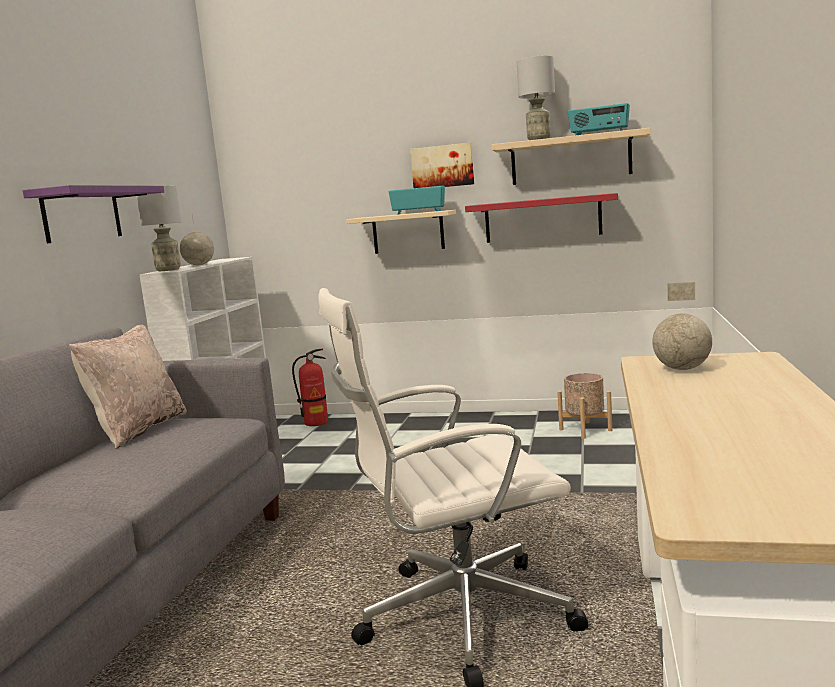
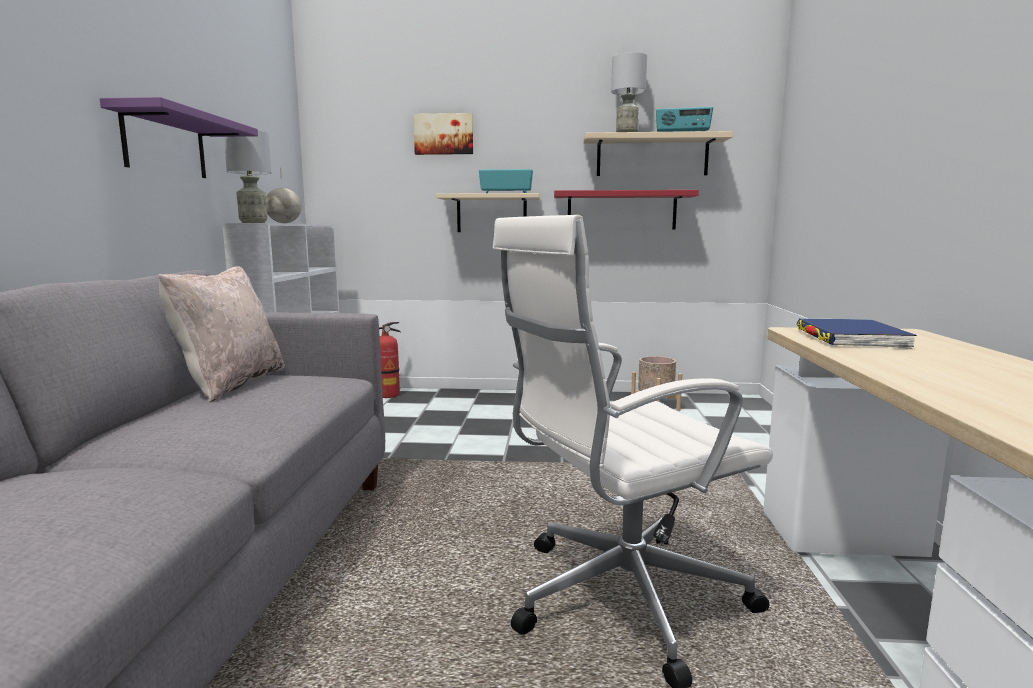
camera: 10 degrees left, 0 degrees up
picture [410,142,474,188] -> picture moved to [413,113,473,155]
globe [652,282,712,370] -> blue book [797,318,917,349]

